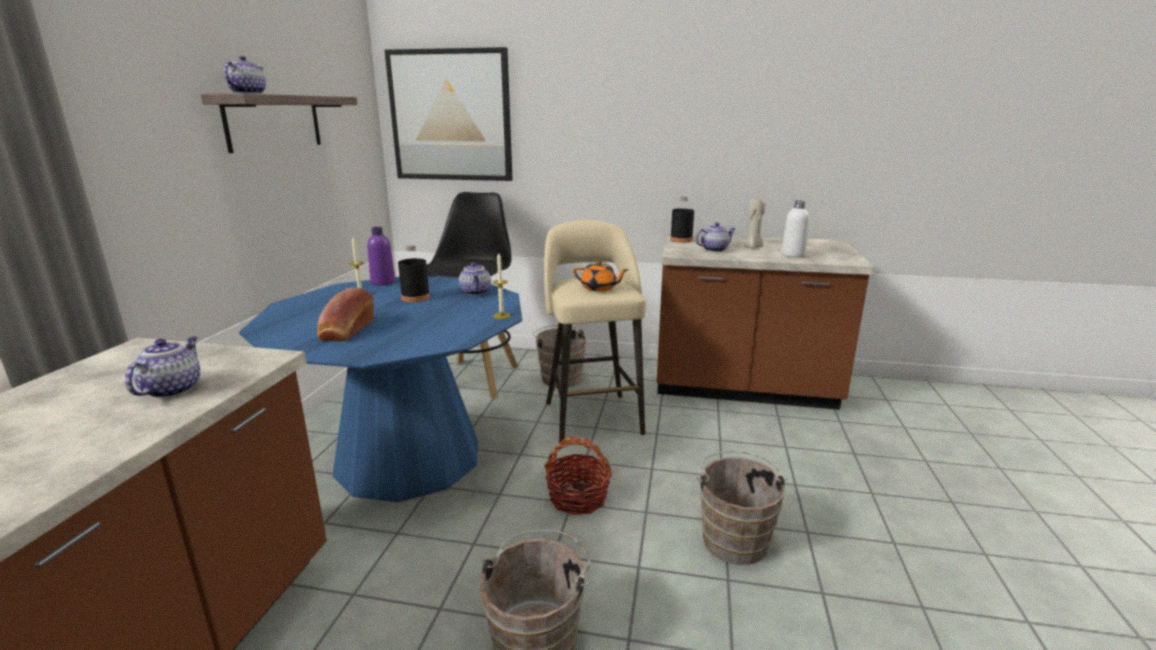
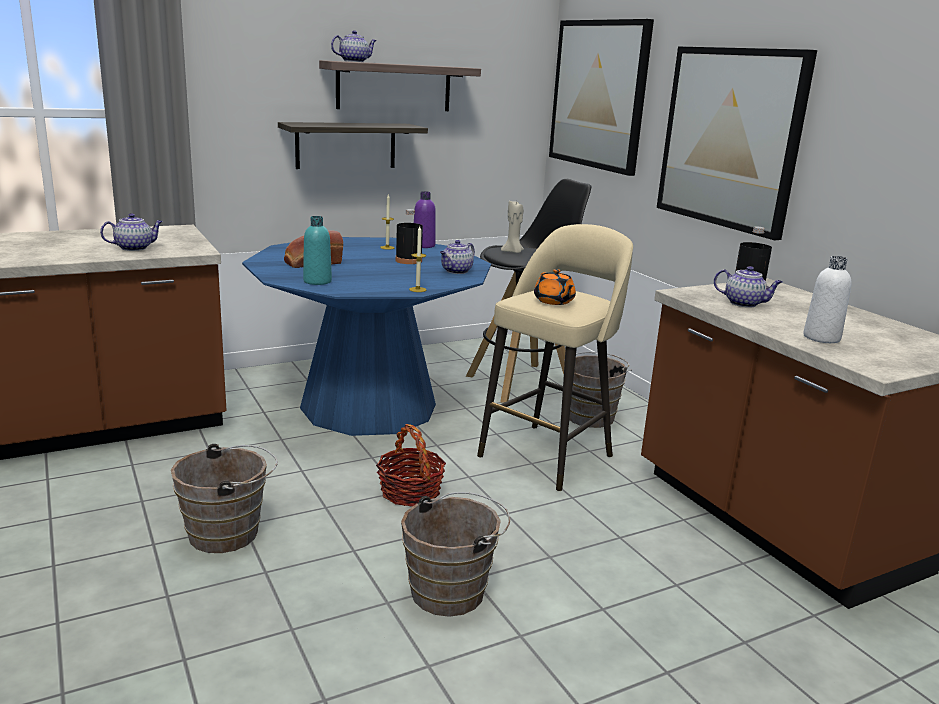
camera: 50 degrees right, 0 degrees up
beige candle [744,199,766,249] -> beige candle moved to [501,201,524,253]
none -> shelf [278,122,428,169]
none -> turquoise bottle [303,216,332,285]
none -> picture [657,46,817,240]

